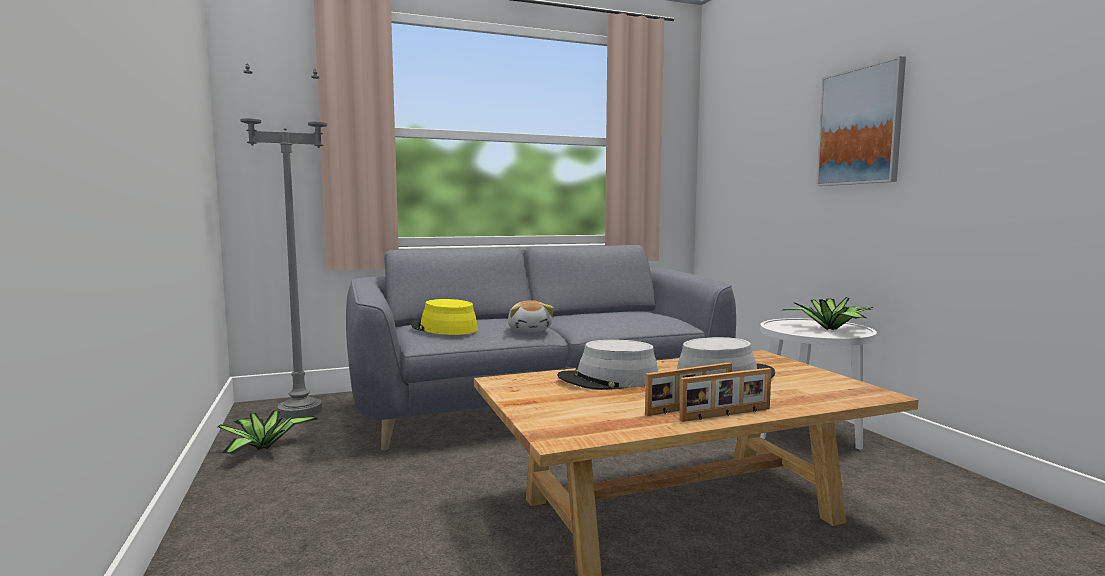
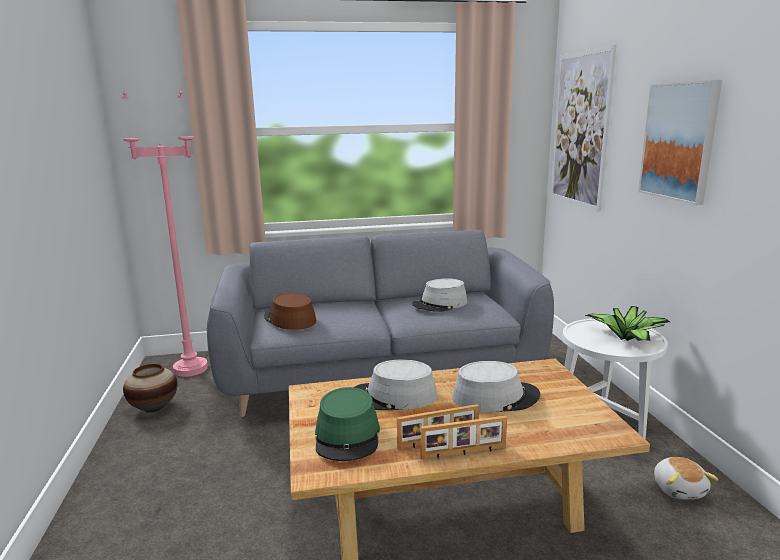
camera: 10 degrees right, 10 degrees up
potted plant [218,410,318,455] -> vase [123,364,178,412]
grey floor lamp [240,64,327,418] -> pink floor lamp [122,89,208,377]
yellow hat [411,299,478,335] -> brown hat [264,293,316,330]
plush toy [508,300,554,332] -> plush toy moved to [654,457,718,499]
none -> green hat [315,387,380,461]
none -> grey hat [412,278,467,312]
none -> picture [551,45,617,212]

